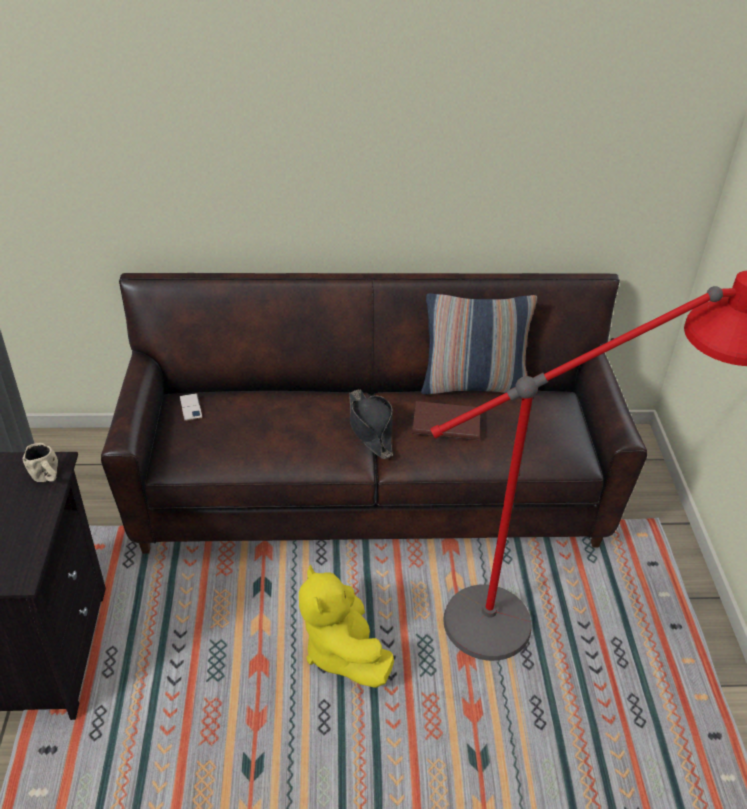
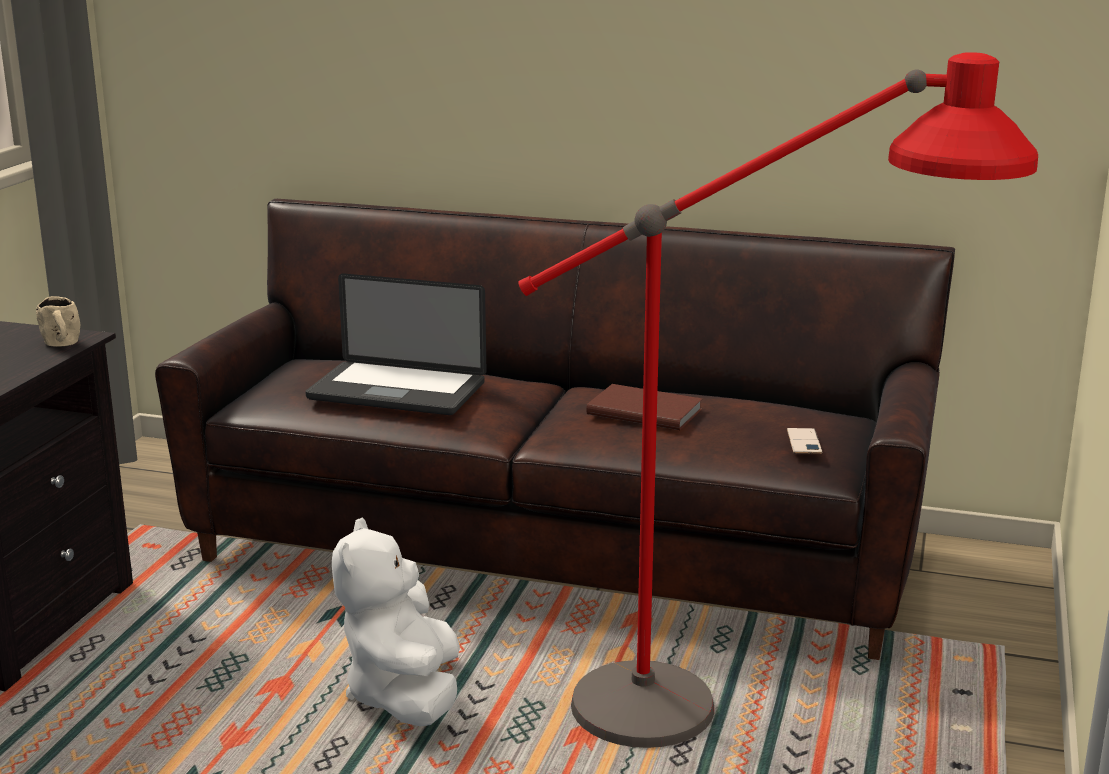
camera: 20 degrees right, 20 degrees down
phone [180,393,202,421] -> phone moved to [787,428,822,454]
yellow plush toy [299,565,394,688] -> white plush toy [332,518,460,727]
black hat [349,389,393,459] -> none
pillow [421,293,537,394] -> none
none -> laptop [305,274,487,415]

